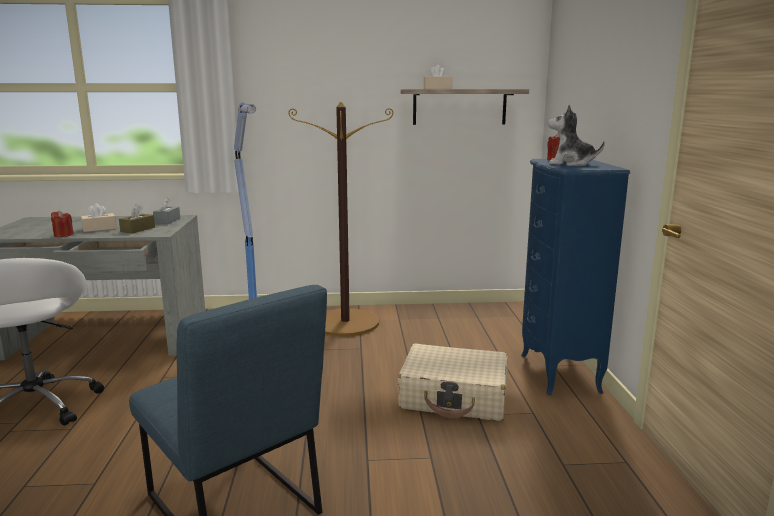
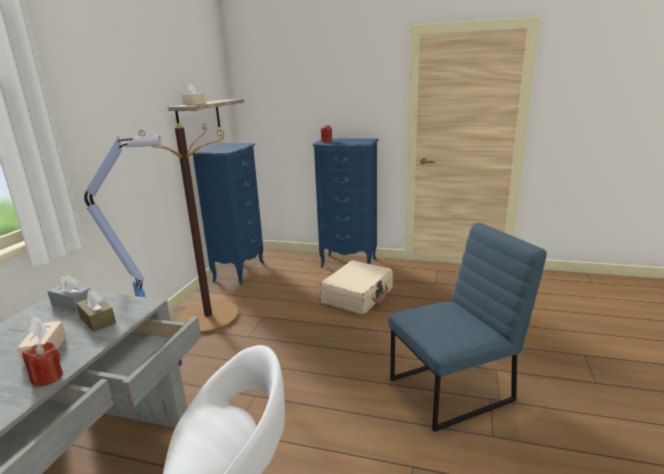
camera: 70 degrees left, 5 degrees up
plush toy [548,105,605,166] -> none
none -> blue dresser [192,143,264,285]

